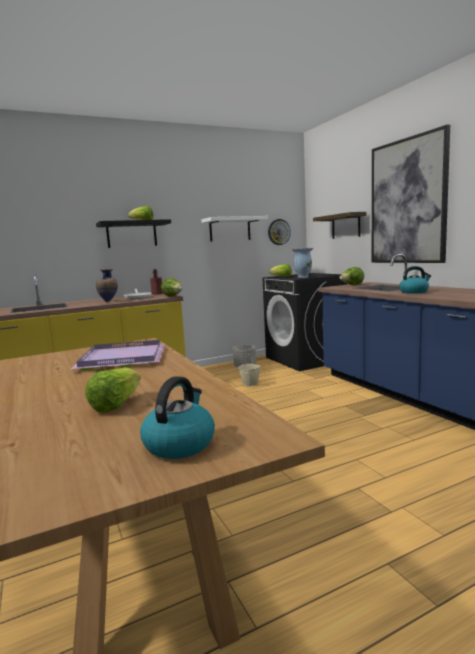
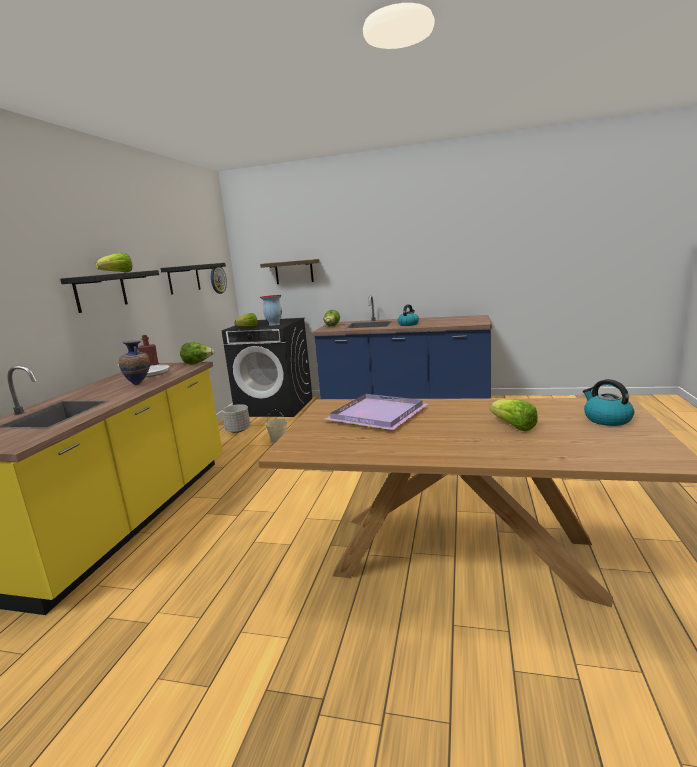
camera: 50 degrees left, 5 degrees up
white shelf [201,216,268,242] -> black shelf [161,263,226,295]
picture [372,125,450,263] -> none

